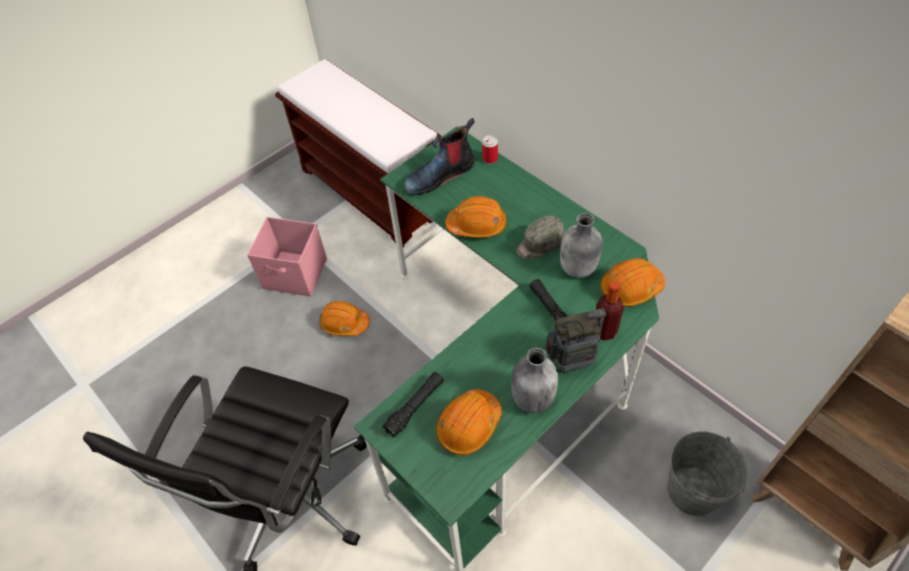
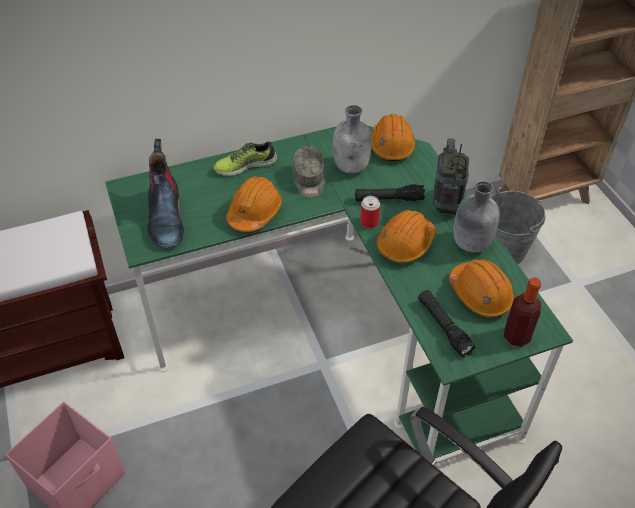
camera: 70 degrees left, 5 degrees down
orange hard hat [319,301,370,336] -> orange hard hat moved to [377,210,436,263]
can [482,135,498,164] -> can moved to [360,196,380,229]
bottle [596,281,624,341] -> bottle moved to [504,277,541,347]
none -> shoe [214,141,277,176]

